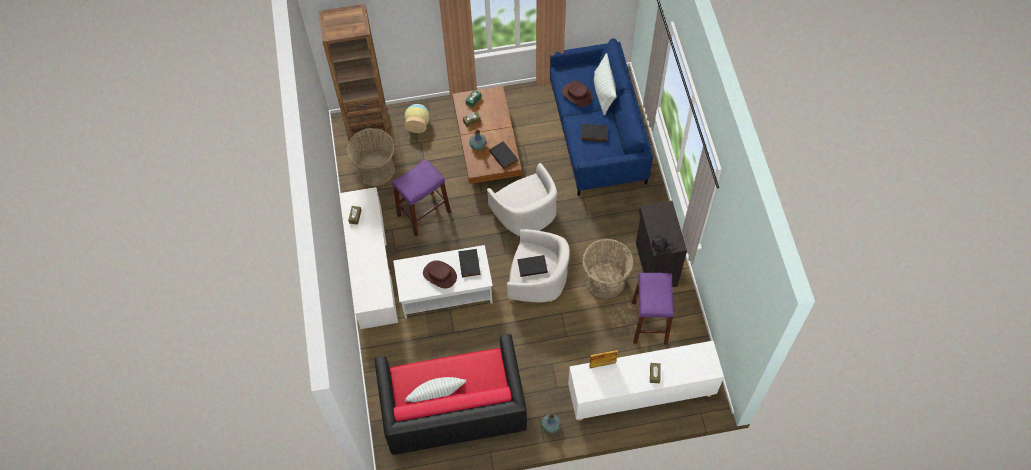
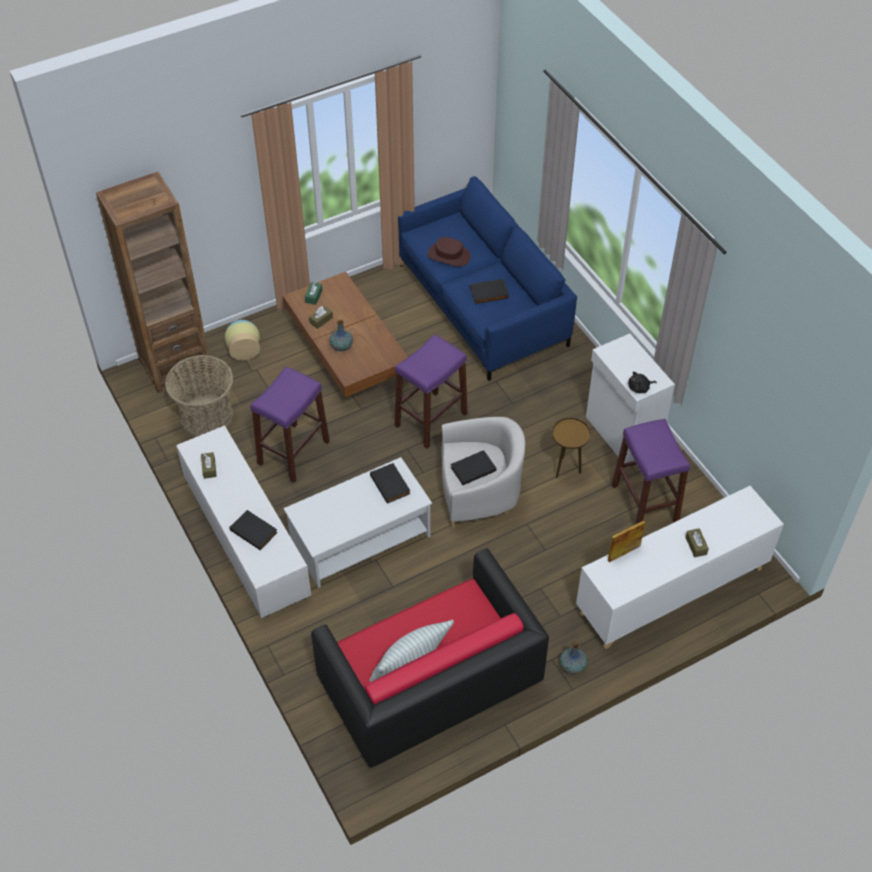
camera: 20 degrees left, 10 degrees down
brown hat [423,261,457,289] -> none
white armchair [487,163,557,237] -> purple stool [395,334,468,449]
black book [489,141,518,169] -> black book moved to [229,510,278,550]
basket [582,239,633,299] -> brown side table [552,418,590,478]
pillow [594,53,617,115] -> none
black cabinet [636,201,687,287] -> white cabinet [586,334,675,467]

